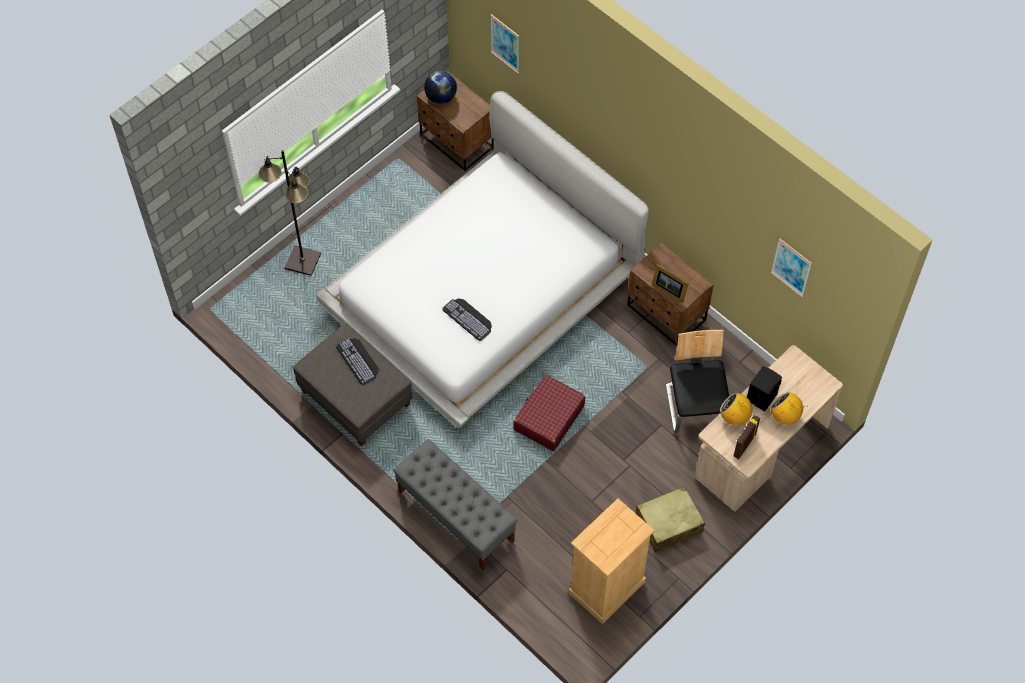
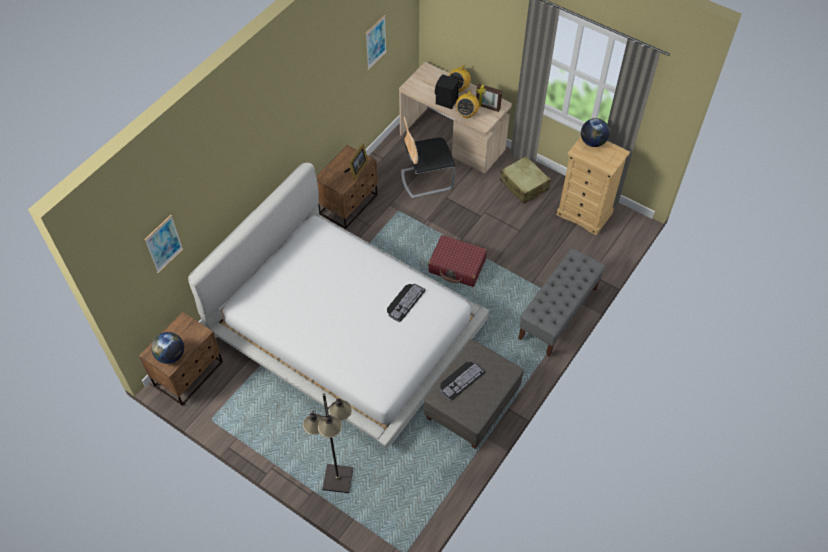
camera: 100 degrees left, 5 degrees down
none -> globe [581,118,610,147]

